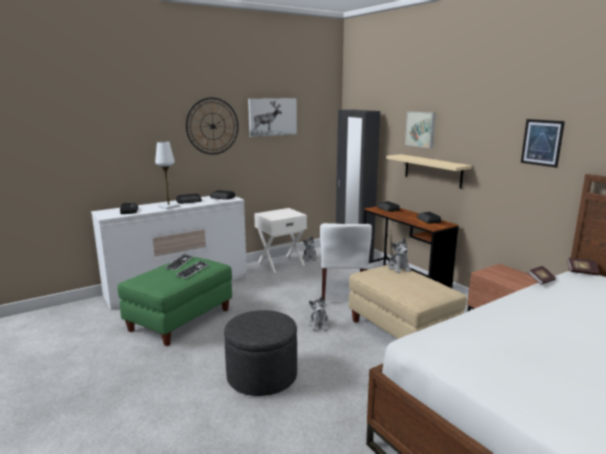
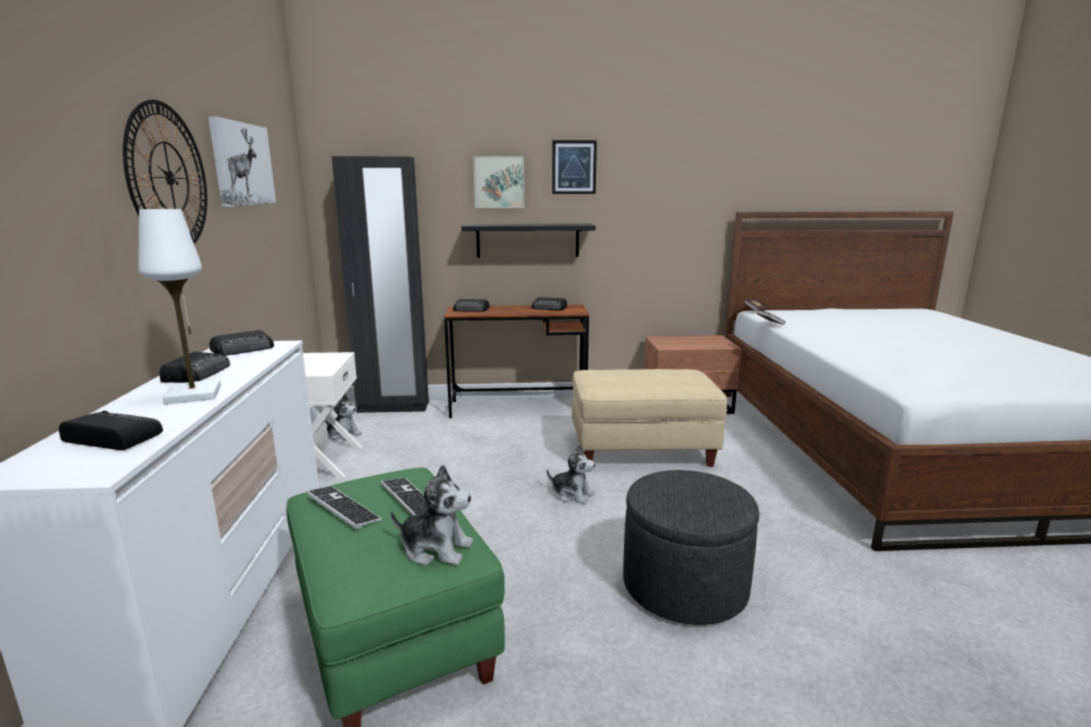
camera: 60 degrees left, 0 degrees up
white chair [320,223,372,302] -> none
beige shelf [386,154,472,189] -> black shelf [461,224,595,258]
plush toy [388,238,411,273] -> plush toy moved to [390,464,473,566]
picture [521,119,565,168] -> picture moved to [552,140,597,194]

